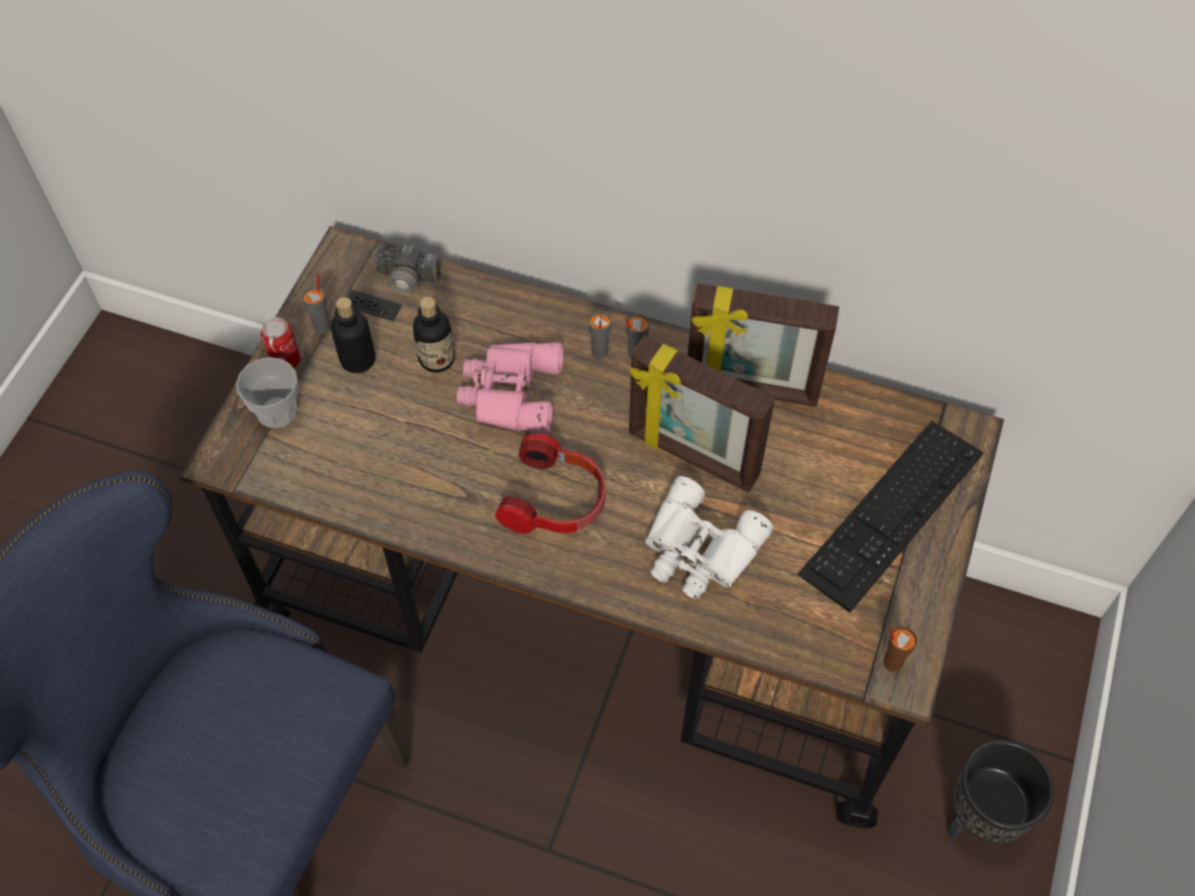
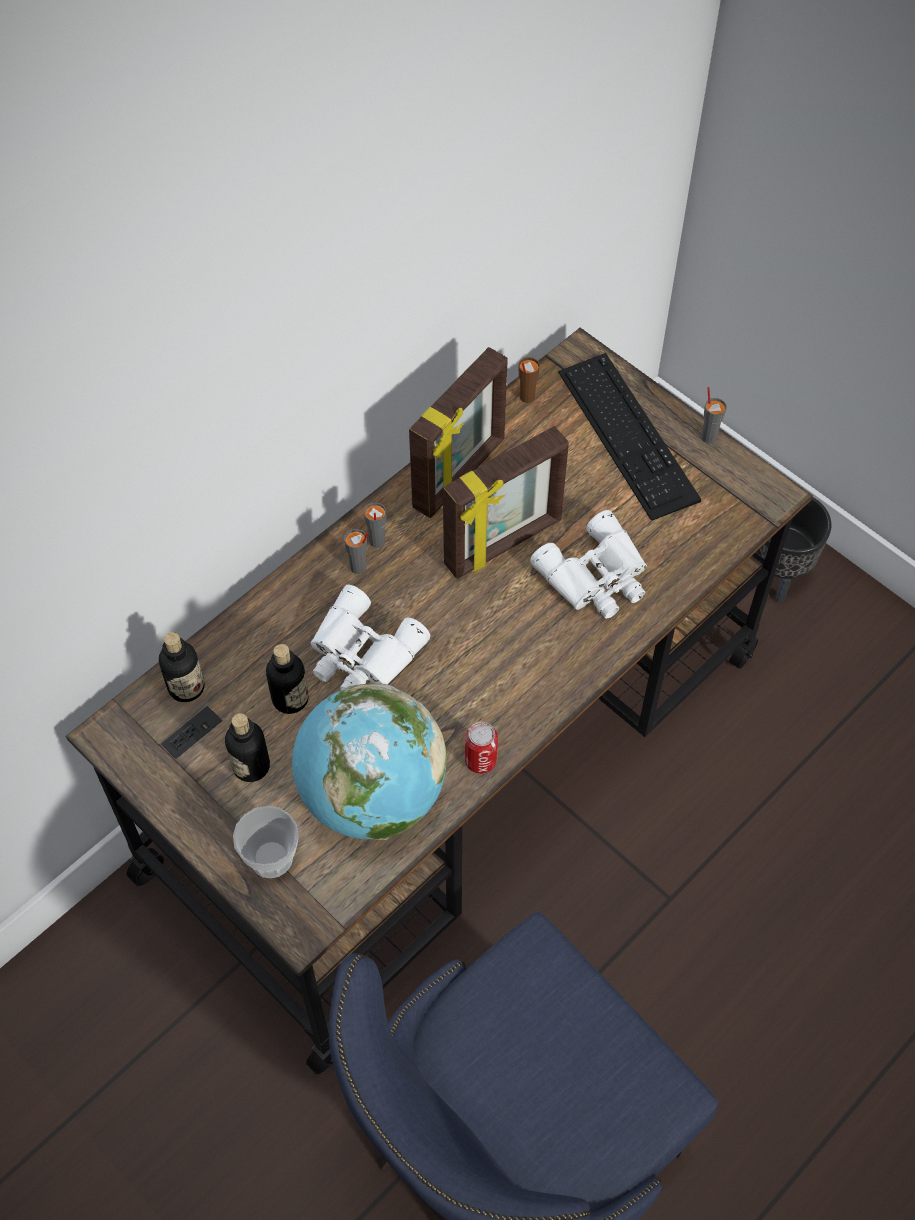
camera: 65 degrees left, 0 degrees up
can [261,317,300,368] -> can moved to [465,722,498,774]
grey cup [302,274,331,334] -> grey cup moved to [701,387,727,444]
camera [372,244,448,303] -> bottle [159,632,205,702]
pink binoculars [457,342,563,434] -> white binoculars [310,585,430,690]
headphones [495,434,606,534] -> none
brown cup [883,626,917,672] -> brown cup moved to [519,357,540,403]
none -> globe [292,683,447,840]

